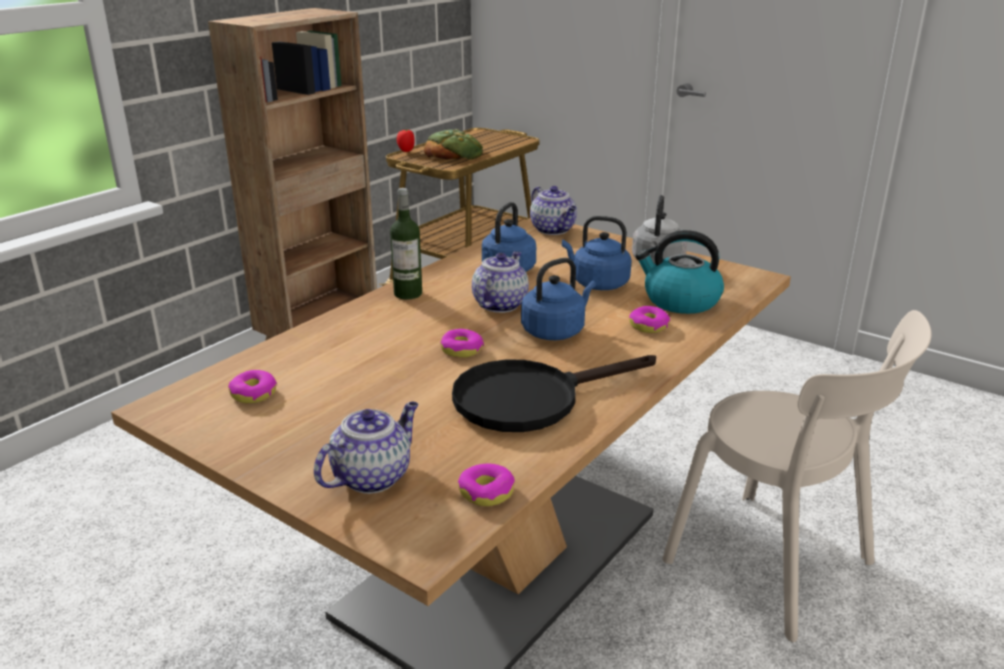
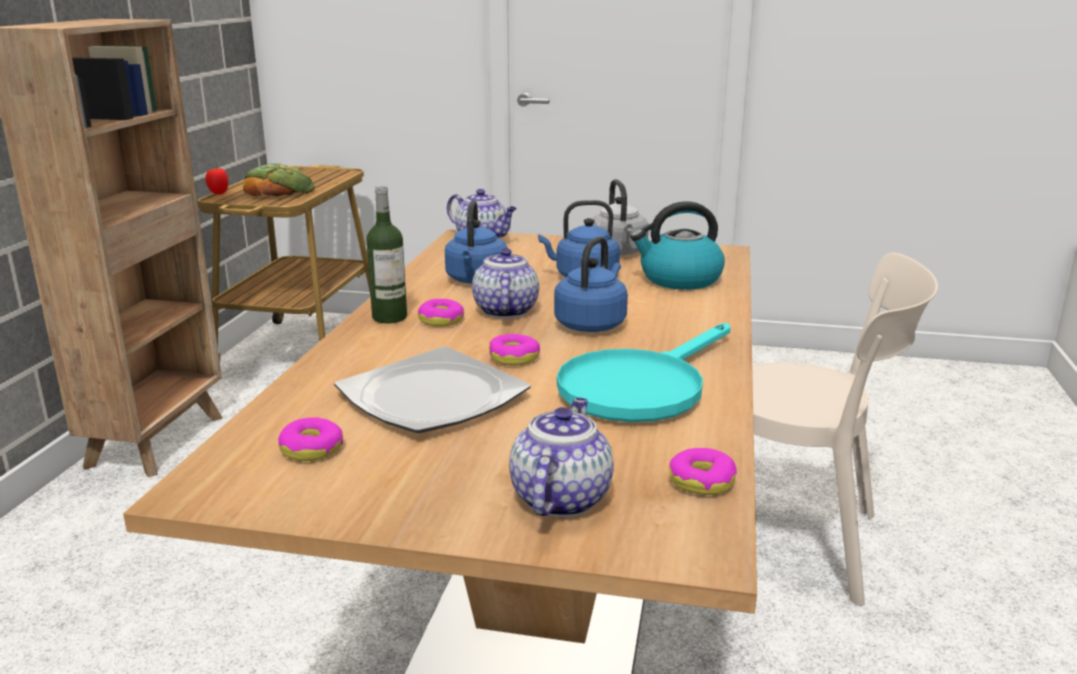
camera: 25 degrees left, 5 degrees down
black frying pan [452,355,656,432] -> turquoise frying pan [557,323,730,422]
donut [629,306,670,333] -> donut moved to [418,299,464,327]
none -> plate [334,346,531,433]

